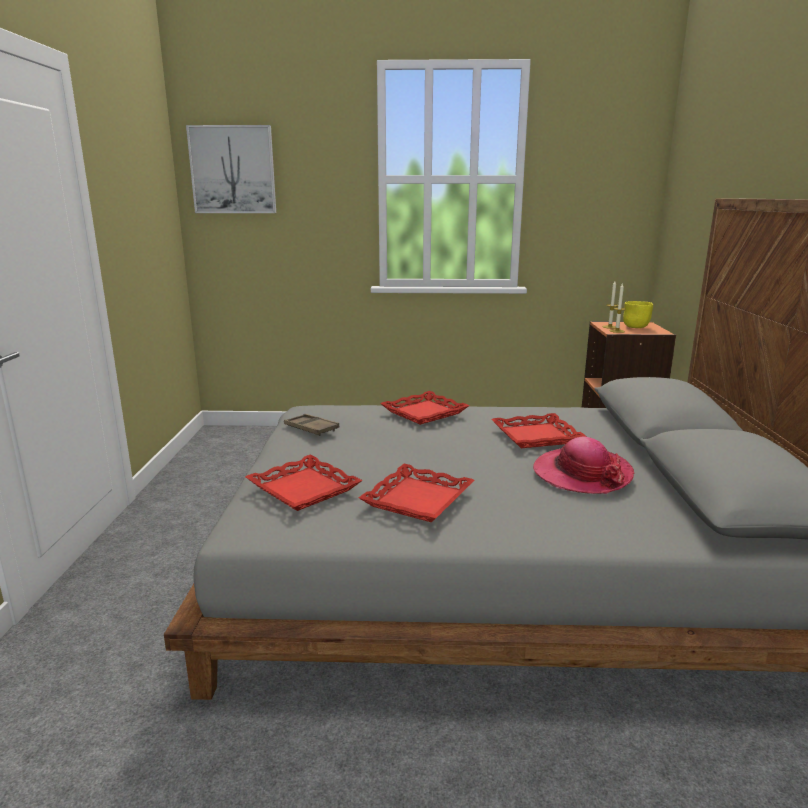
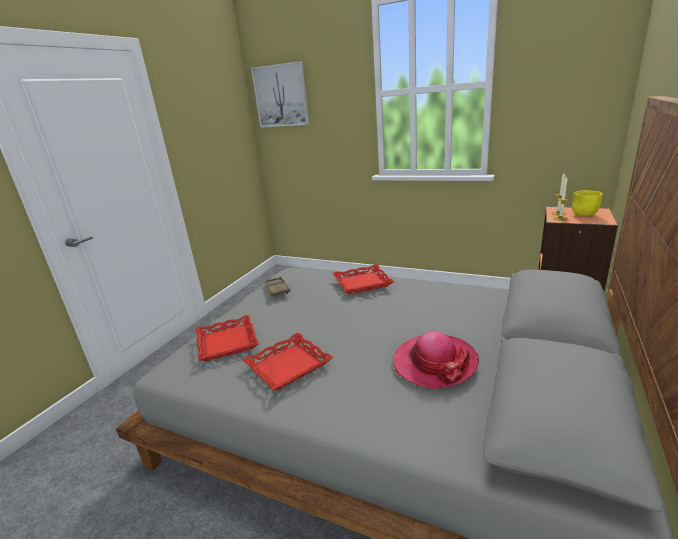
camera: 25 degrees right, 5 degrees up
red tray [491,413,587,448] -> none

